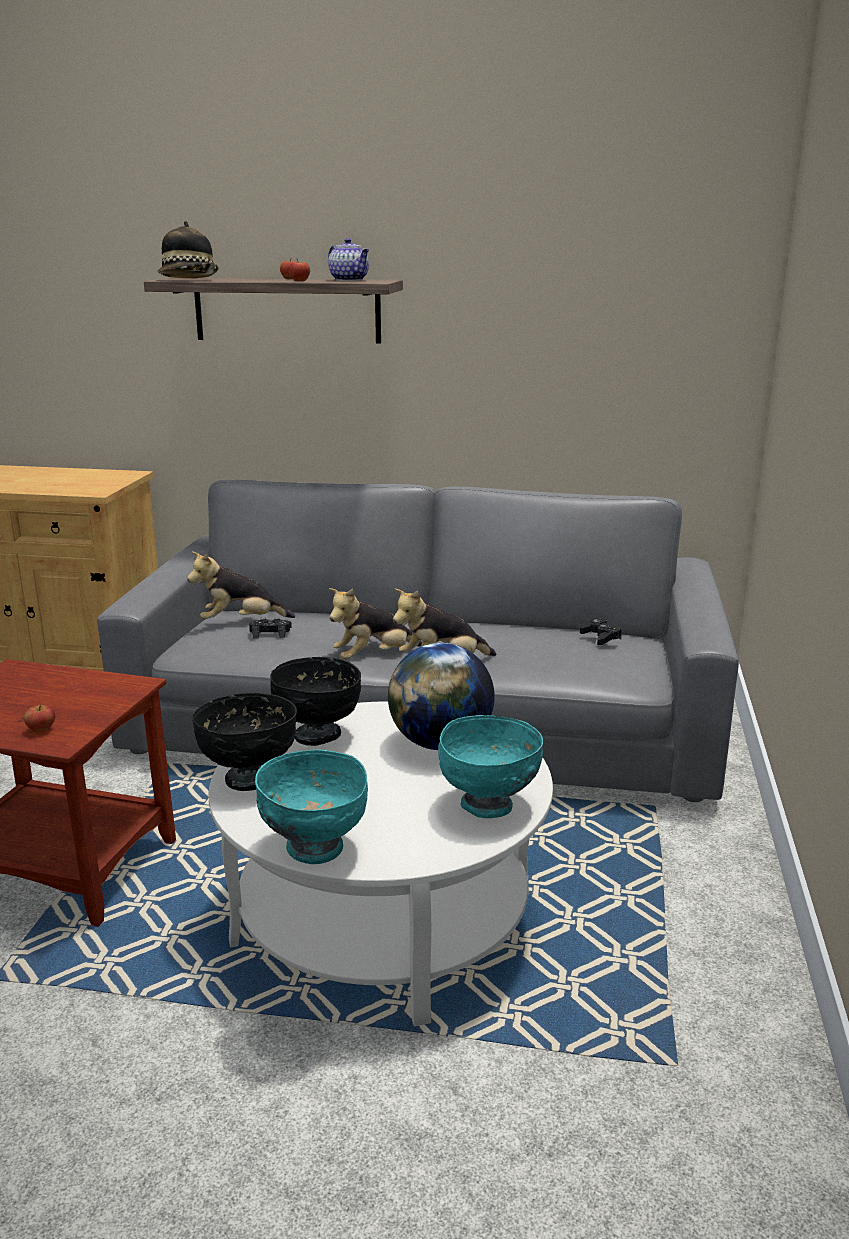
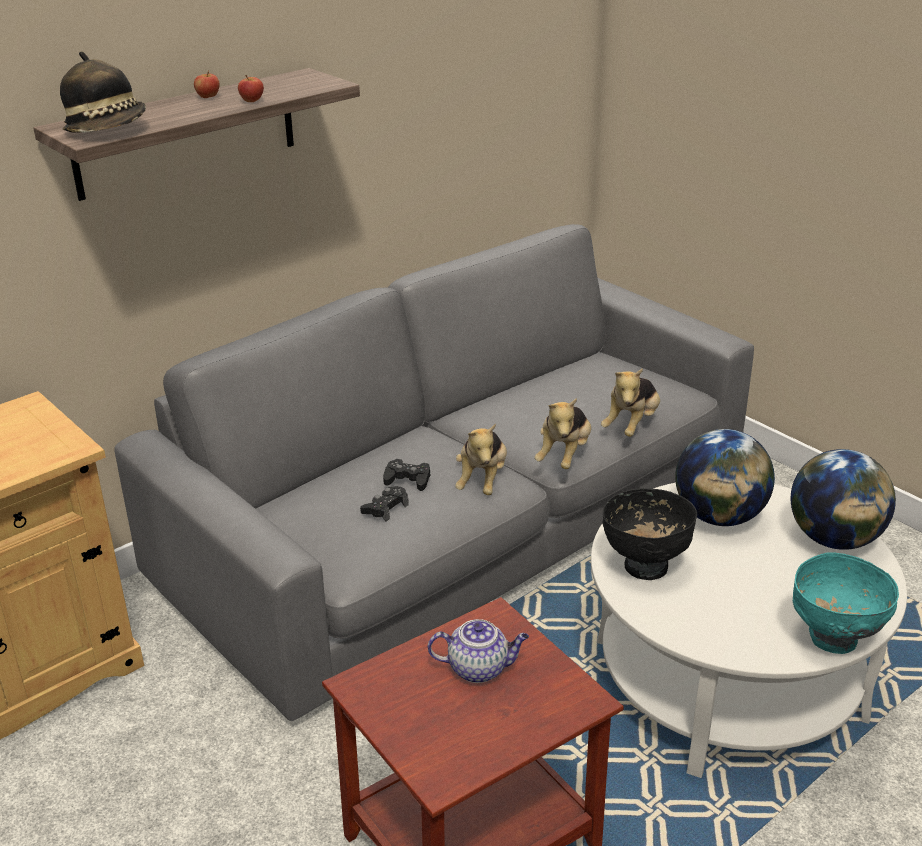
camera: 50 degrees left, 10 degrees up
apple [24,704,55,732] -> none
plush toy [187,551,295,619] -> plush toy moved to [601,368,660,437]
black bowl [192,692,297,791] -> none
teapot [328,238,369,281] -> teapot moved to [428,619,529,683]
turquoise bowl [438,715,544,818] -> globe [791,449,896,550]
black game controller [580,618,622,645] -> black game controller moved to [383,459,431,491]

